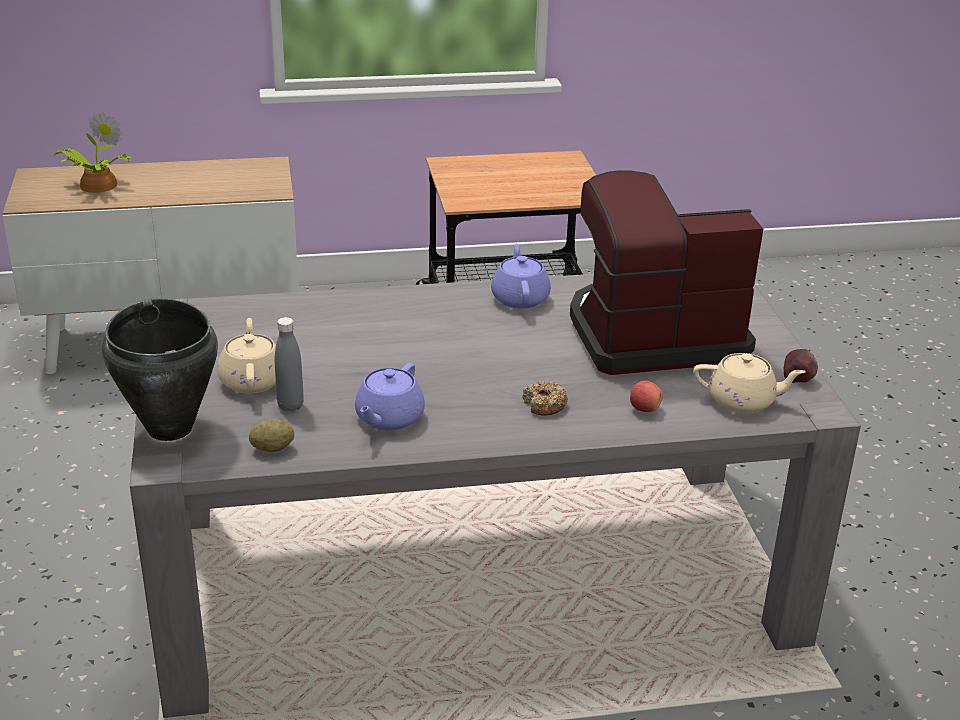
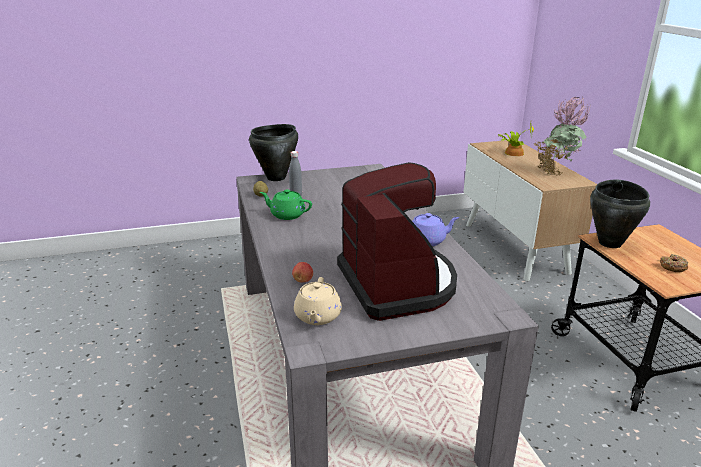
camera: 85 degrees right, 5 degrees down
beige teapot [217,318,276,394] -> none
purple teapot [355,363,425,431] -> green teapot [260,189,312,220]
donut [522,381,568,416] -> donut moved to [660,254,688,272]
apple [784,349,818,383] -> none
none -> potted plant [534,97,590,176]
none -> black cooking pot [590,179,650,248]

